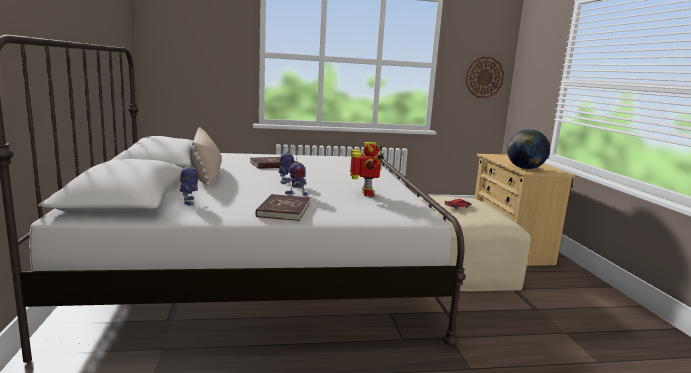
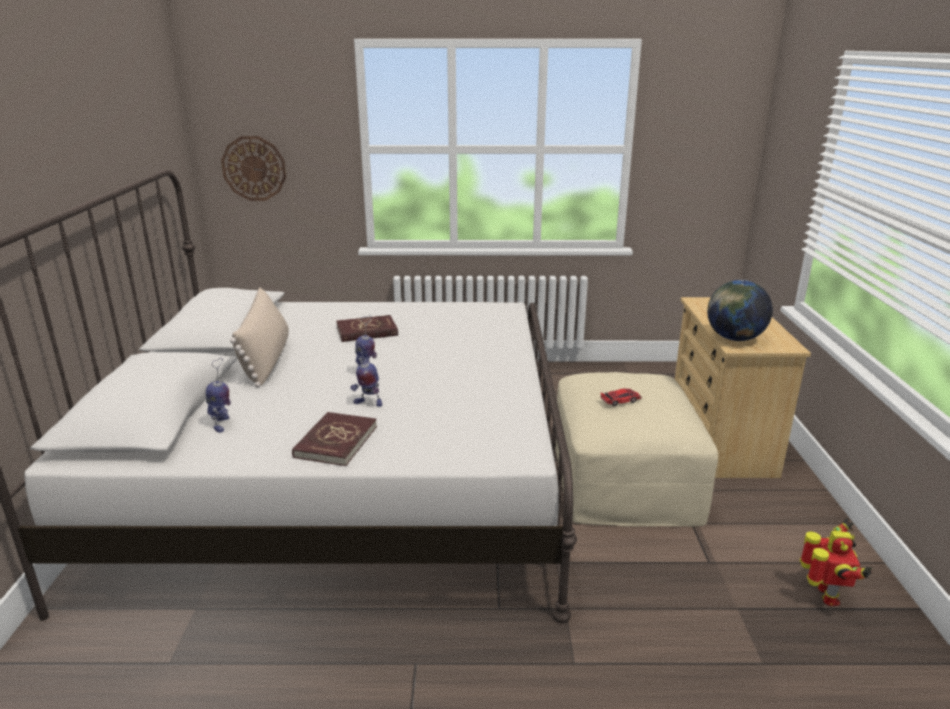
camera: 10 degrees right, 10 degrees up
toy robot [350,142,384,197] -> toy robot moved to [800,518,872,606]
wall clock [465,57,504,98] -> wall clock moved to [221,136,286,201]

